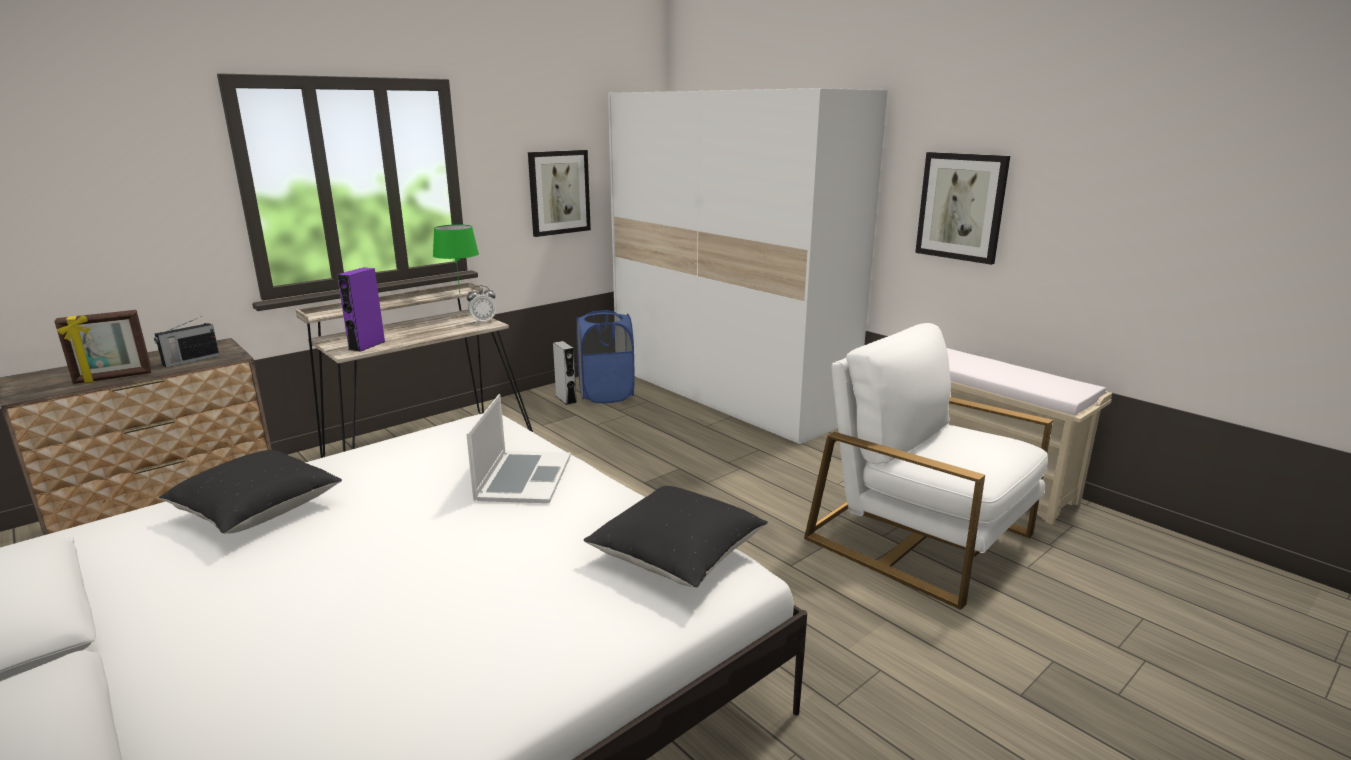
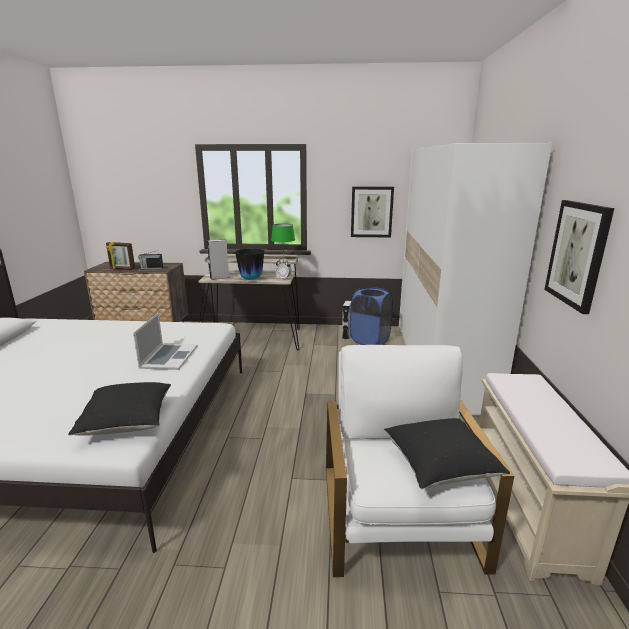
camera: 45 degrees right, 0 degrees up
black pillow [159,450,342,534] -> black pillow moved to [384,418,510,489]
purple speaker [337,267,385,352] -> grey speaker [207,239,229,280]
laptop [466,394,571,503] -> laptop turned 45 degrees counterclockwise [133,312,198,370]
none -> vase [235,249,264,280]

